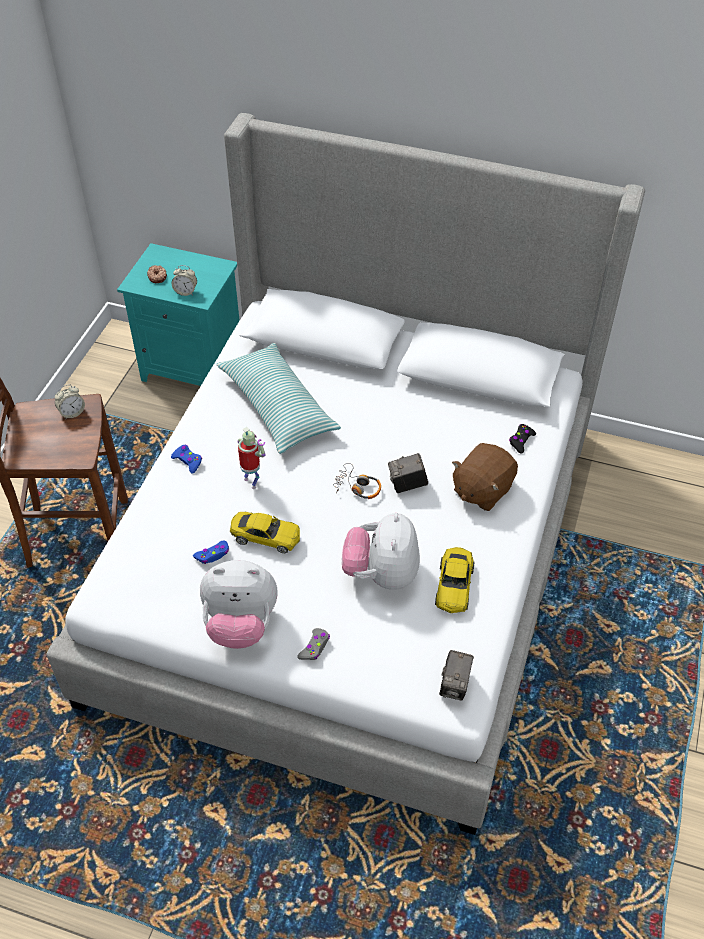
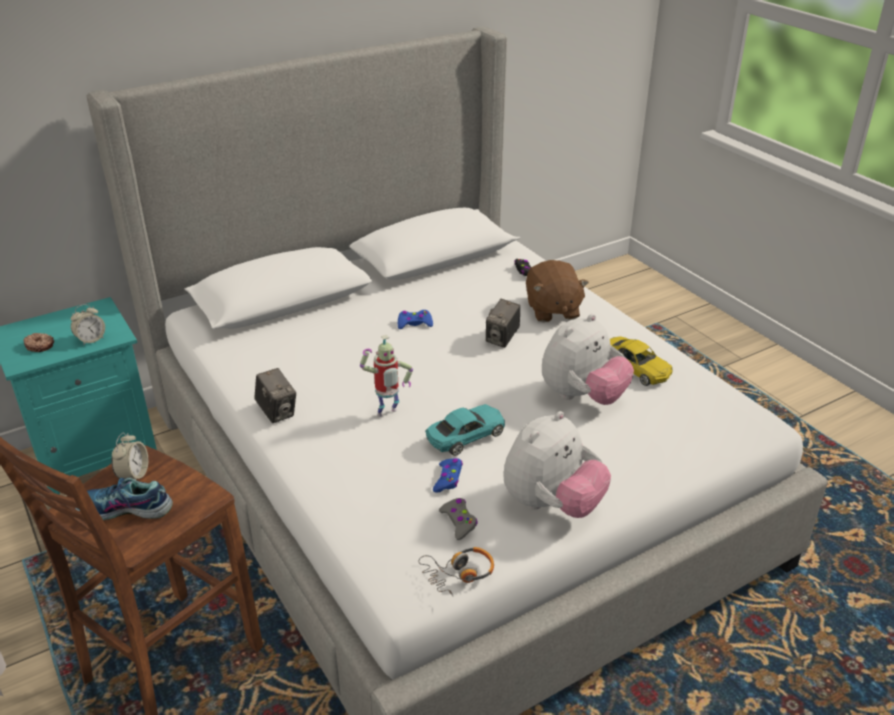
camera: 50 degrees left, 15 degrees down
blue game controller [171,445,202,474] -> blue game controller moved to [398,310,433,329]
pillow [217,343,341,454] -> none
yellow toy car [230,512,300,553] -> turquoise toy car [425,404,505,456]
toy robot [237,427,266,489] -> toy robot turned 150 degrees clockwise [360,335,413,417]
grey game controller [297,628,330,660] -> grey game controller moved to [439,498,478,540]
headphones [333,463,381,499] -> headphones moved to [419,547,494,596]
plush toy [342,513,420,590] -> plush toy turned 90 degrees counterclockwise [542,314,634,405]
camera [439,650,474,701] -> camera moved to [254,368,296,423]
none -> shoe [75,478,173,520]

